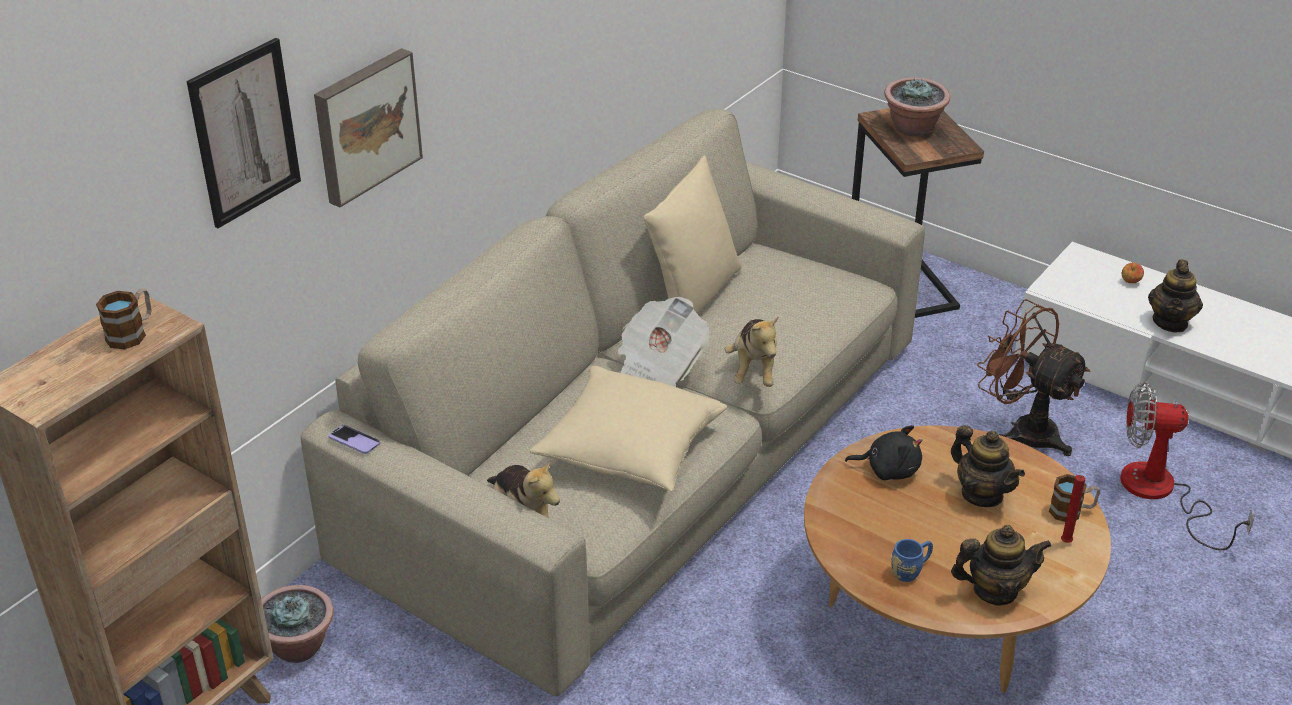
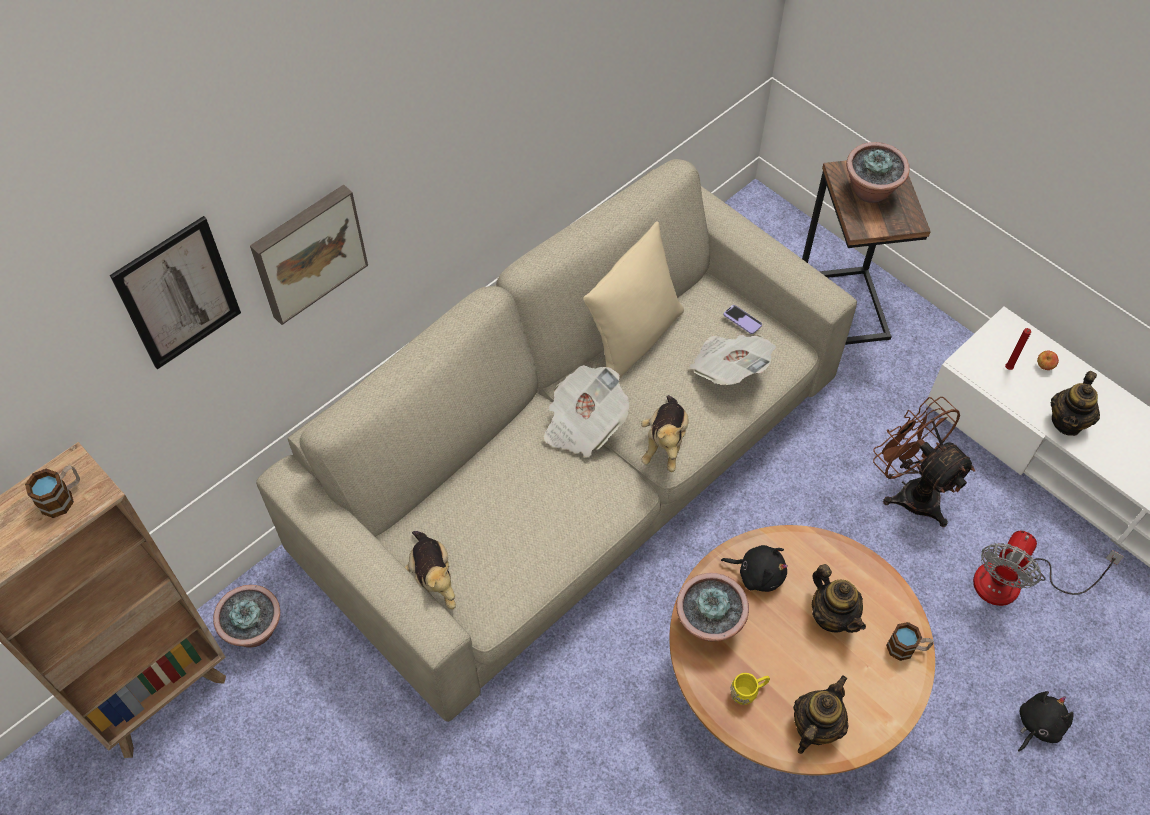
camera: 10 degrees right, 20 degrees up
phone [329,425,380,454] -> phone moved to [723,305,762,334]
beige pillow [530,366,727,491] -> none
blue mug [891,539,933,582] -> yellow mug [731,673,770,705]
teapot [951,525,1052,606] -> teapot turned 60 degrees counterclockwise [793,675,848,754]
red candle [1061,475,1085,543] -> red candle moved to [1005,328,1031,370]
fan [1121,382,1254,550] -> fan turned 75 degrees counterclockwise [973,531,1124,606]
none -> potted plant [676,573,749,641]
none -> newspaper [689,335,776,385]
none -> black plush toy [1018,691,1073,752]

